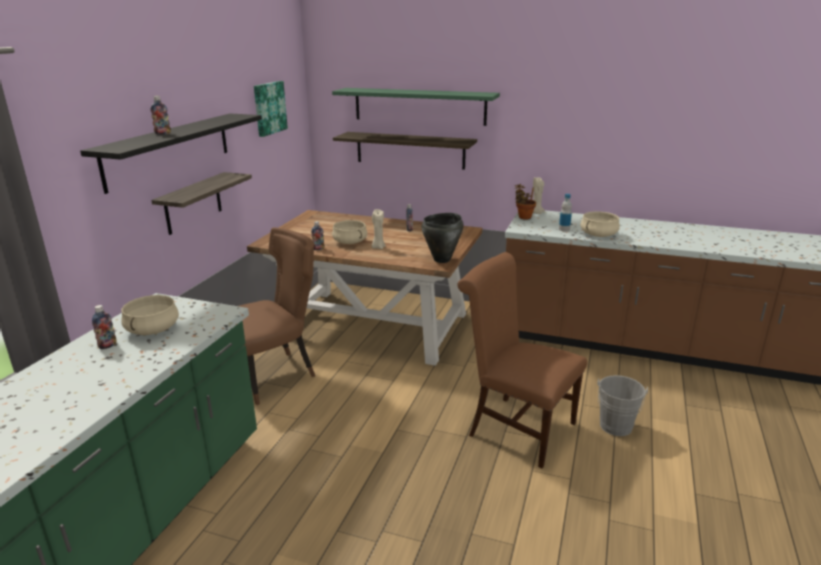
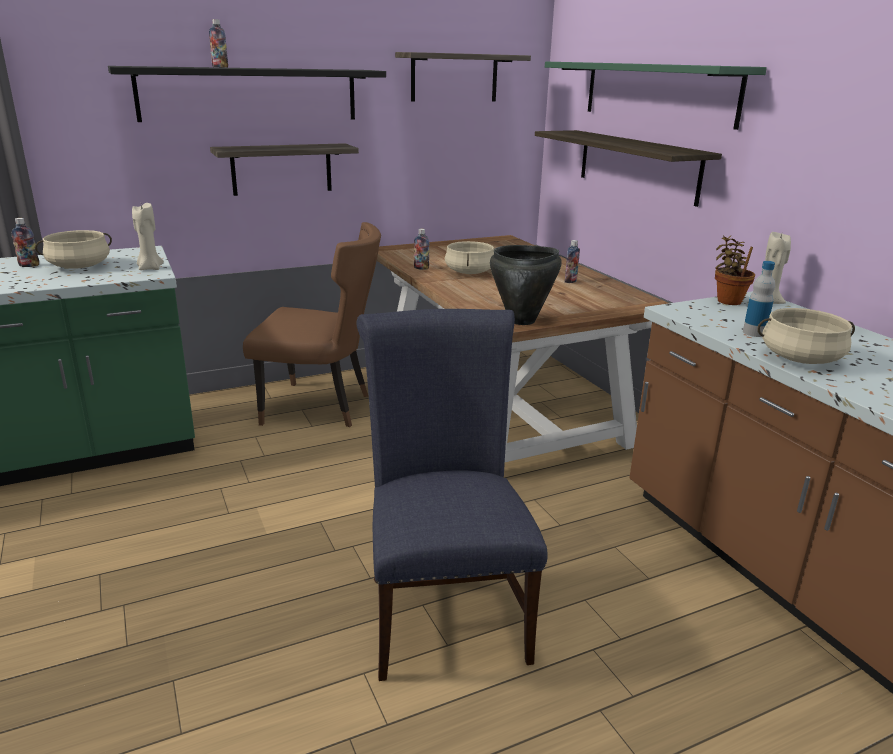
camera: 45 degrees right, 0 degrees up
picture [254,81,288,137] -> shelf [395,52,531,102]
beige candle [372,209,386,249] -> beige candle moved to [132,203,164,270]
brown chair [457,252,587,468] -> blue chair [356,309,548,681]
grey bucket [597,375,648,436] -> none

